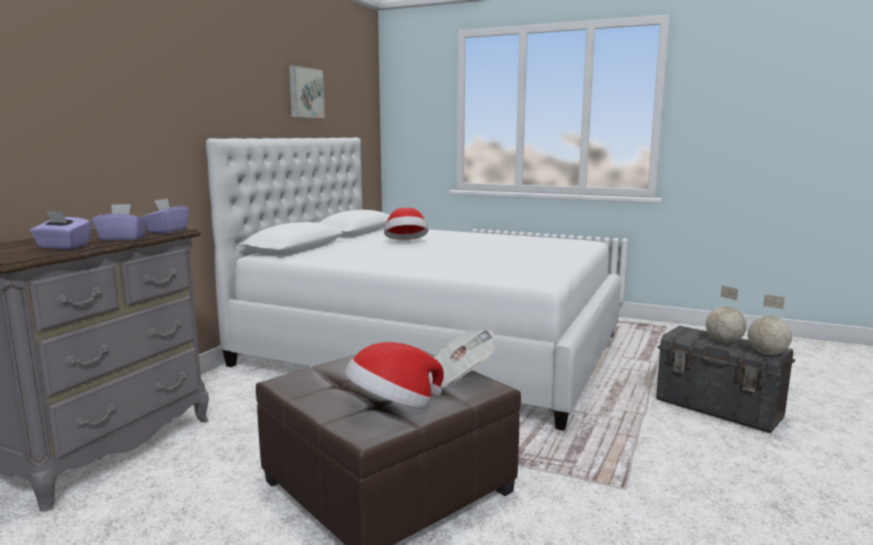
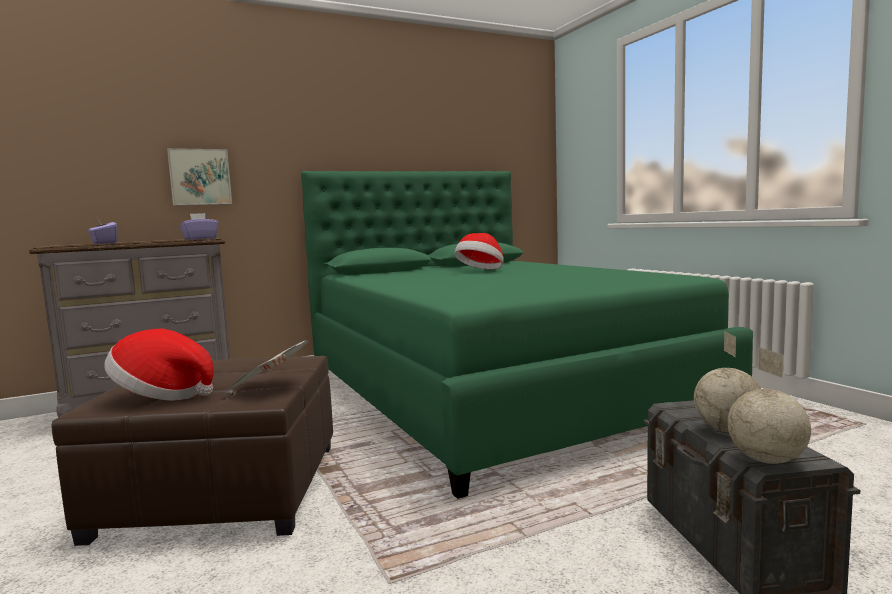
camera: 40 degrees right, 5 degrees down
purple tissue box [92,204,148,240] -> none
white bed [206,138,621,431] -> green bed [301,171,753,499]
picture [289,65,325,118] -> picture moved to [167,148,232,205]

